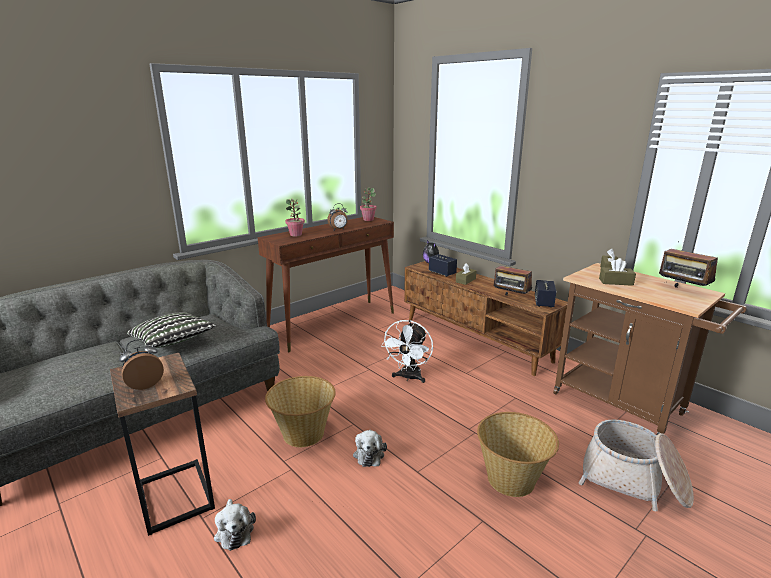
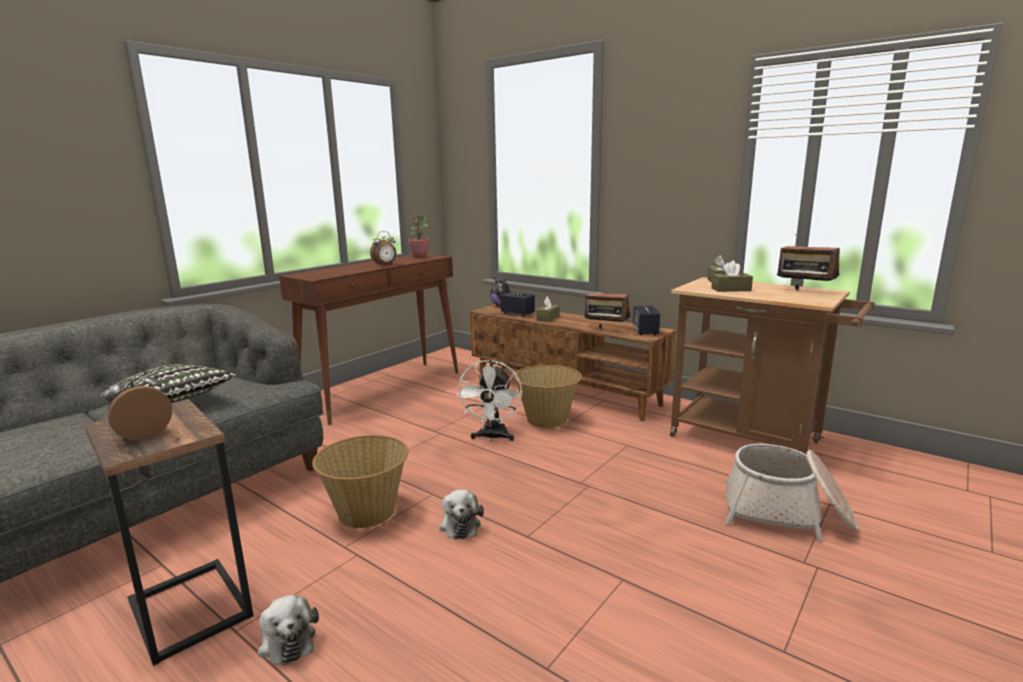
camera: 10 degrees left, 5 degrees down
potted plant [285,199,305,236] -> none
basket [477,412,559,497] -> basket moved to [514,365,582,428]

